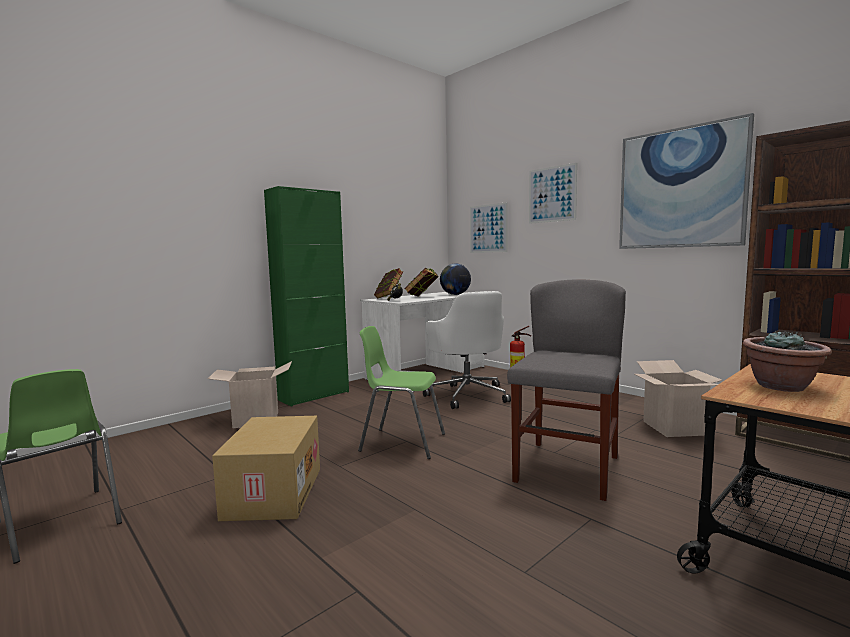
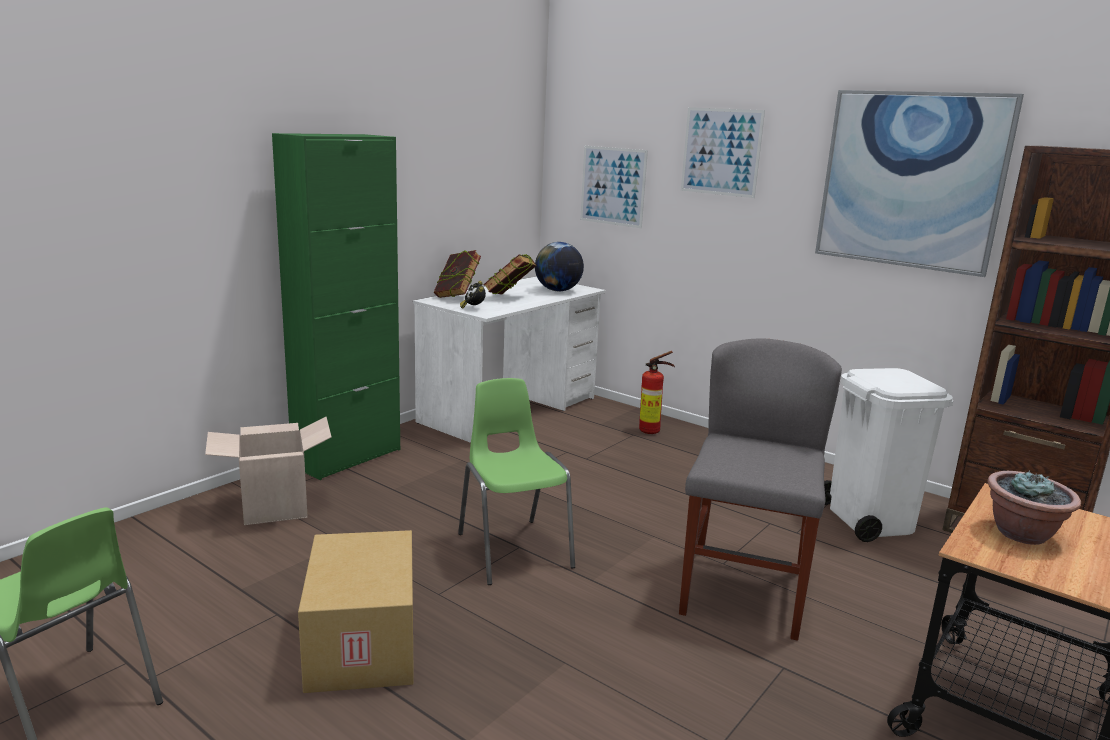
camera: 10 degrees left, 10 degrees up
green chair [358,326,445,459] -> green chair turned 60 degrees clockwise [458,378,575,585]
white office chair [423,291,511,409] -> none
cardboard box [635,360,722,437] -> white trash can [824,368,953,542]

